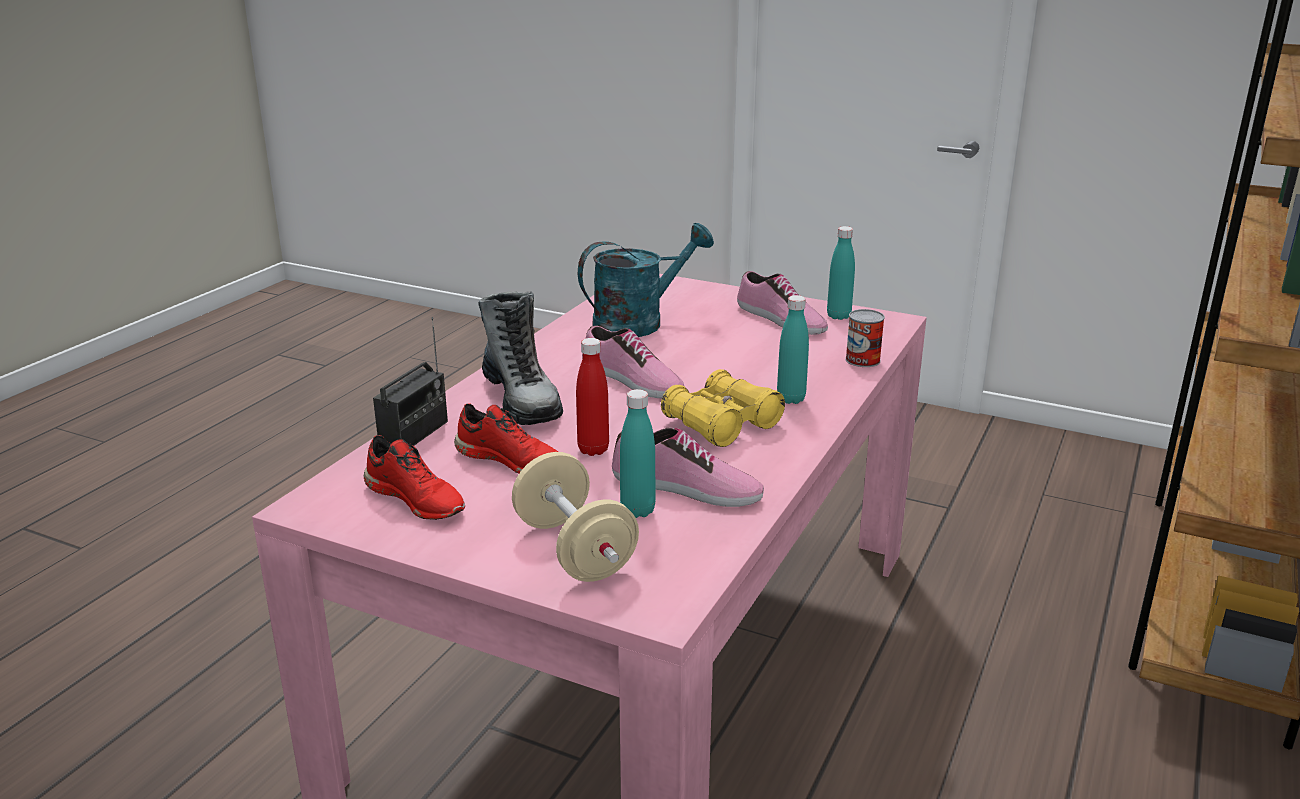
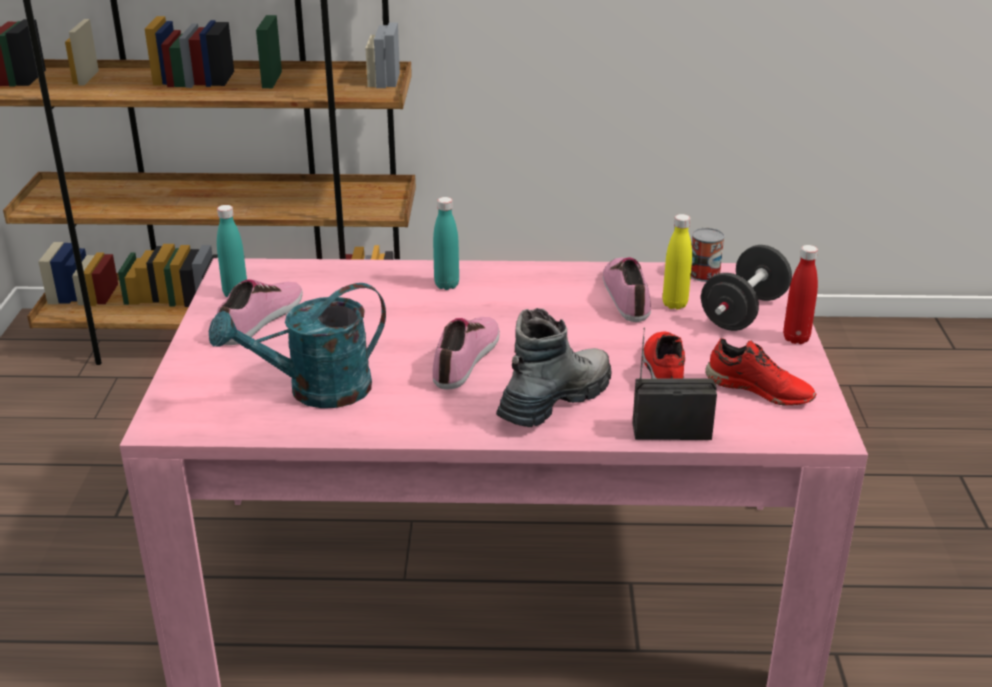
camera: 115 degrees left, 5 degrees up
red shoe [363,435,465,520] -> red shoe turned 105 degrees clockwise [705,338,816,406]
beige dumbbell [512,452,639,582] -> black dumbbell [701,245,792,331]
red bottle [576,338,609,456] -> red bottle moved to [783,245,818,344]
turquoise watering can [578,223,714,337] -> turquoise watering can turned 60 degrees counterclockwise [209,283,386,408]
turquoise bottle [620,389,655,518] -> yellow bottle [663,214,692,310]
yellow binoculars [661,369,785,447] -> none
can [845,309,885,367] -> can moved to [691,228,725,282]

